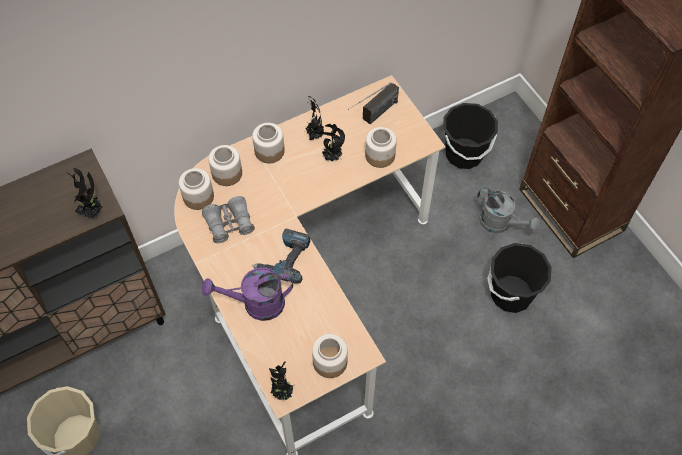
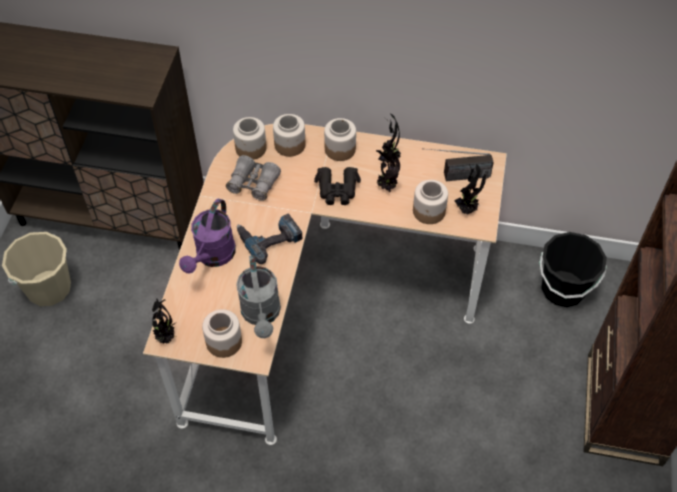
camera: 40 degrees right, 5 degrees down
potted plant [66,168,103,219] -> potted plant moved to [454,163,486,215]
purple watering can [202,267,293,321] -> purple watering can turned 105 degrees counterclockwise [179,199,236,273]
grey watering can [477,188,540,233] -> grey watering can moved to [236,255,281,338]
black bucket [487,243,552,313] -> none
none -> black binoculars [314,167,361,205]

